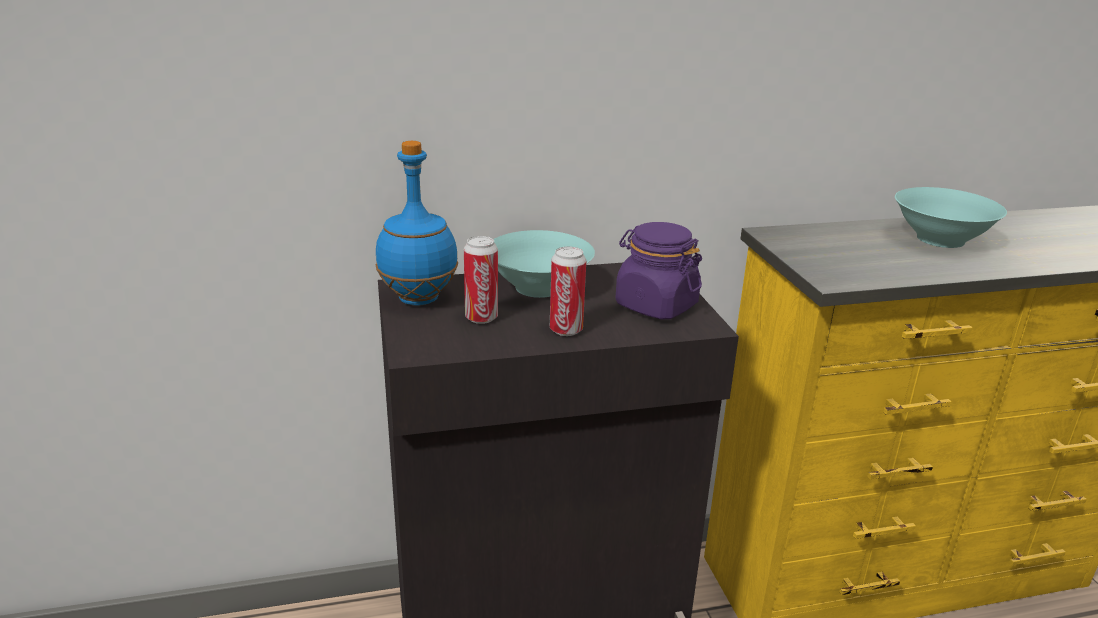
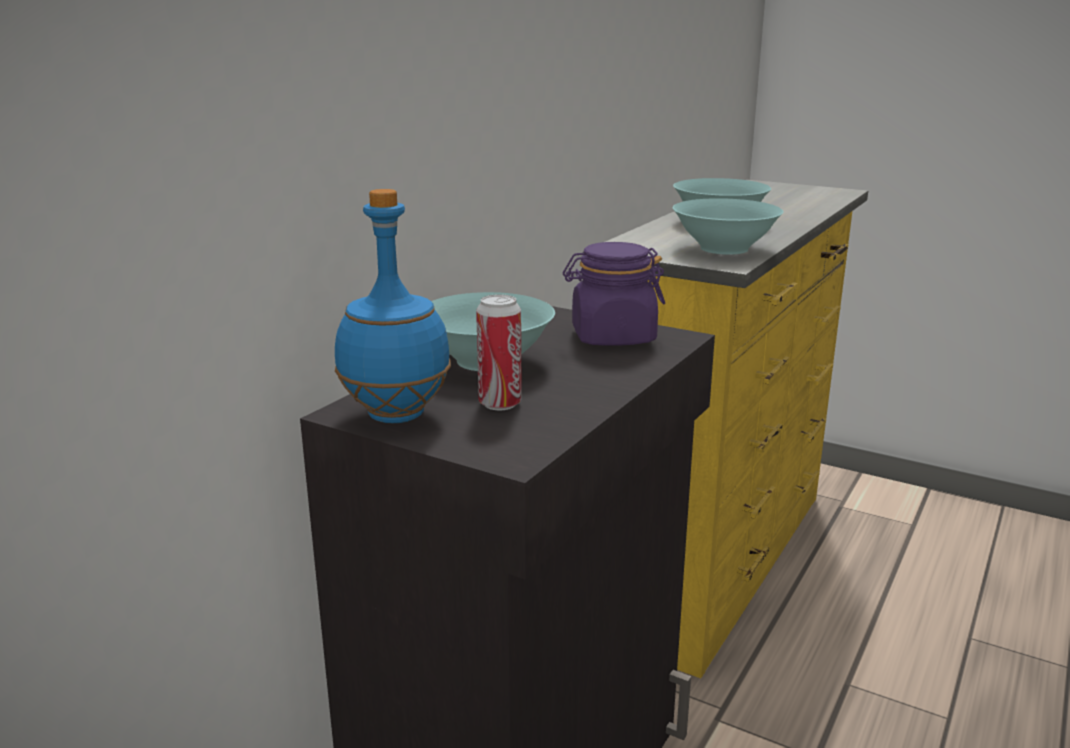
camera: 45 degrees left, 5 degrees down
can [550,246,586,336] -> none
none -> turquoise bowl [672,198,783,255]

